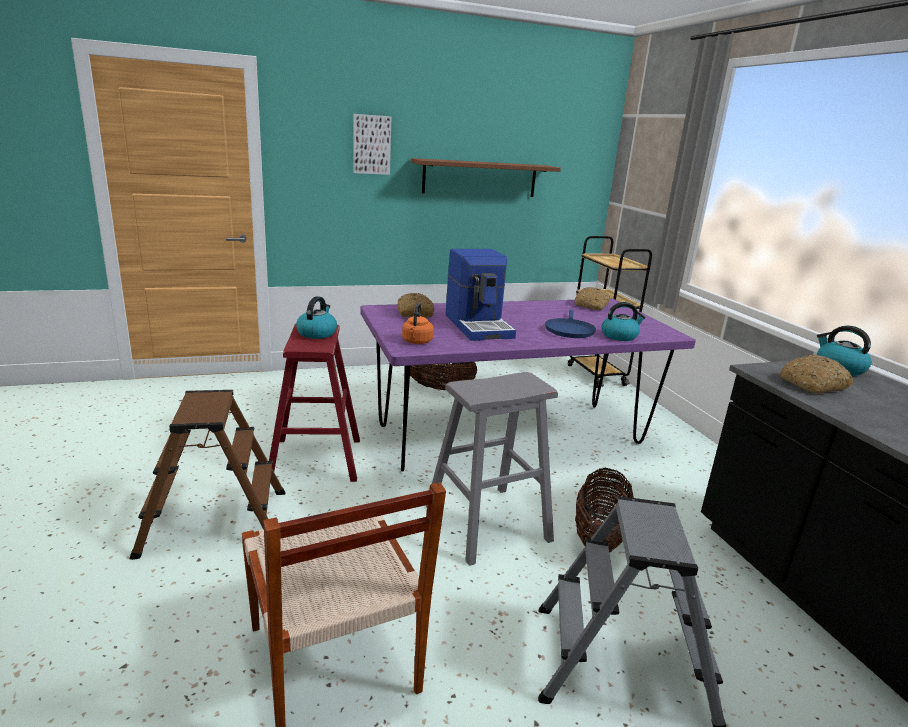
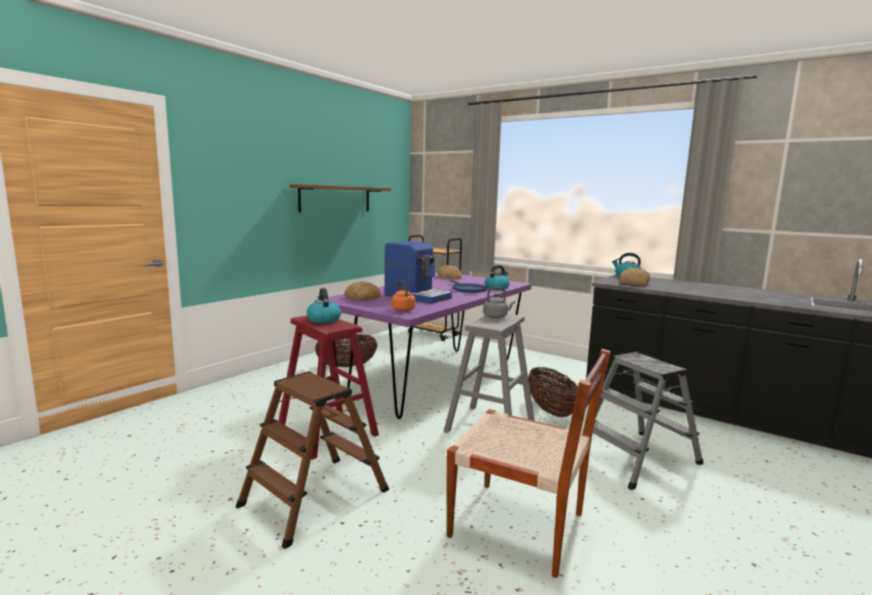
camera: 35 degrees left, 10 degrees down
picture [353,114,391,175] -> none
none -> grey kettle [483,287,515,318]

